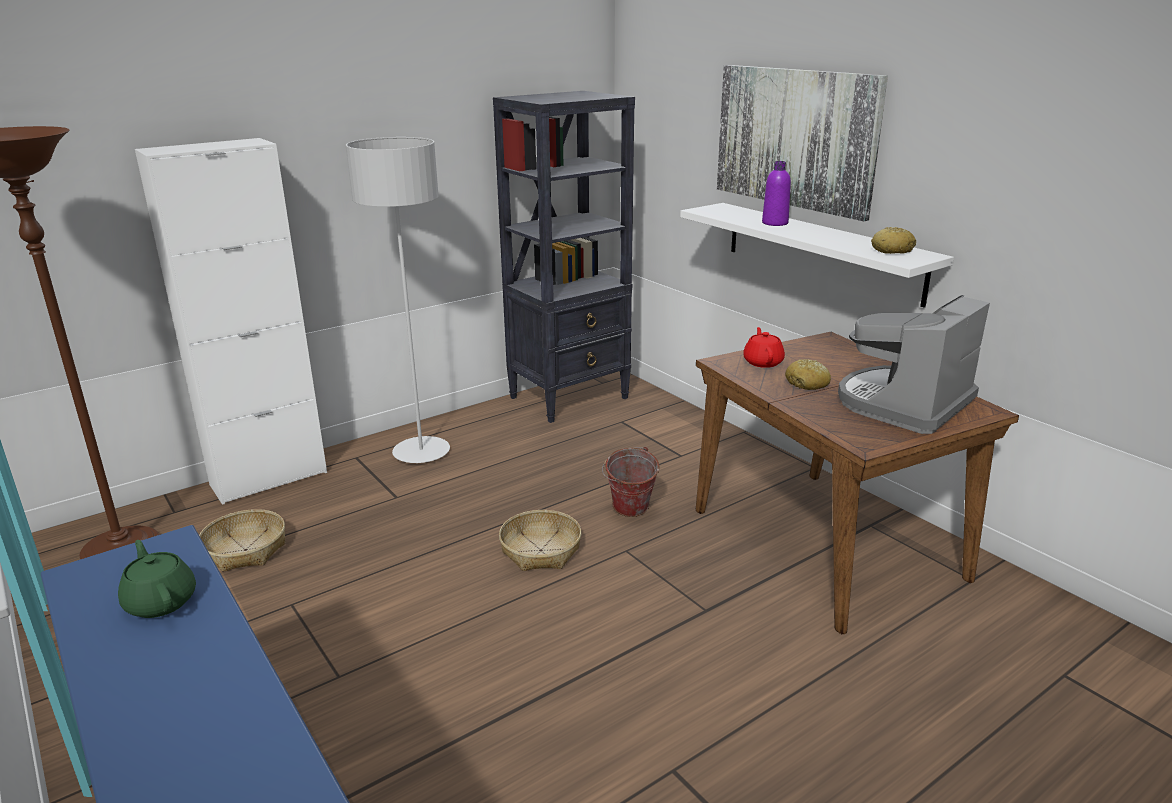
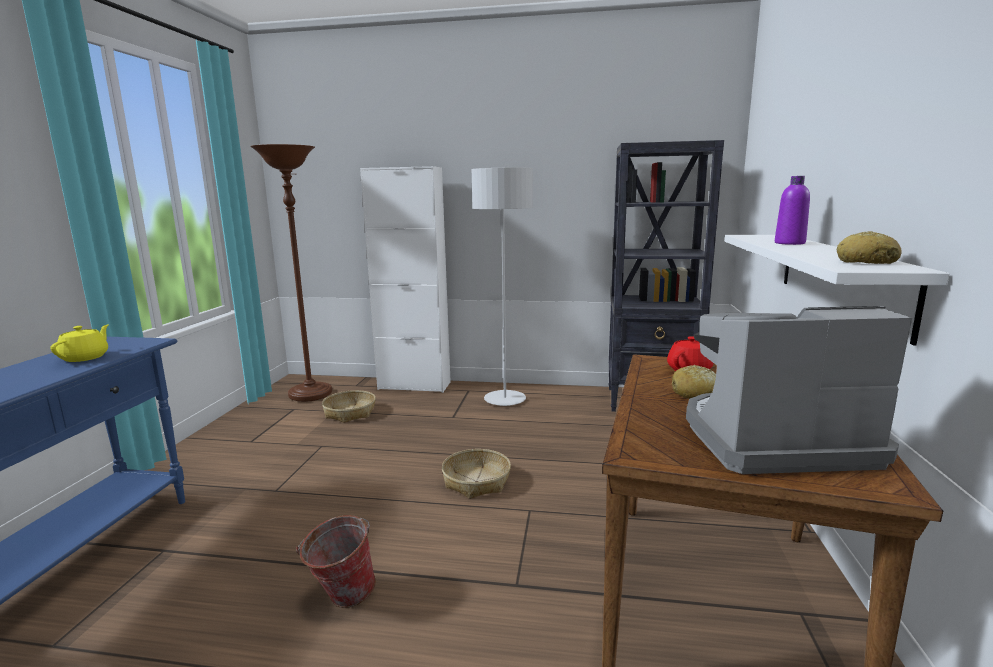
camera: 45 degrees right, 10 degrees down
green teapot [118,540,196,618] -> yellow teapot [50,324,109,362]
bucket [602,446,660,517] -> bucket moved to [296,515,376,608]
picture [717,65,888,221] -> none

